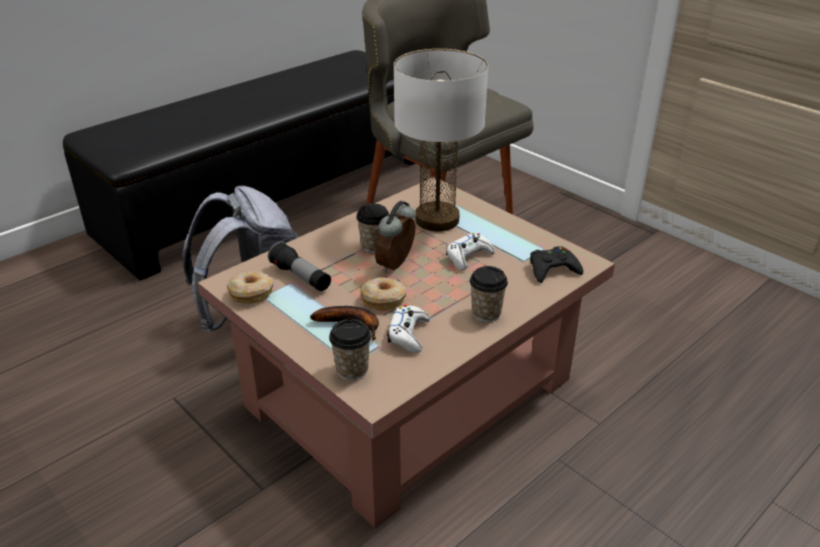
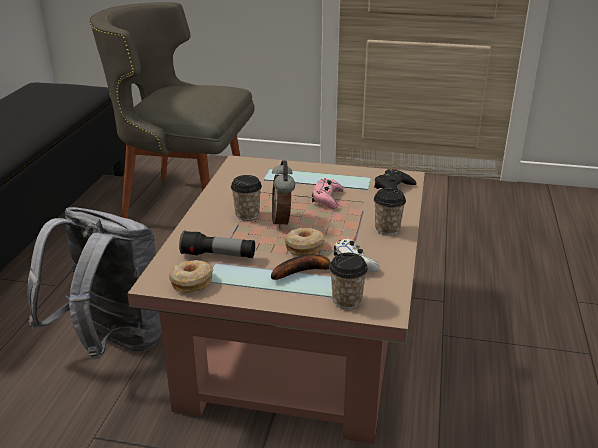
camera: 35 degrees left, 5 degrees down
table lamp [394,49,488,231] -> none
white game controller [446,233,495,271] -> pink game controller [312,178,344,209]

